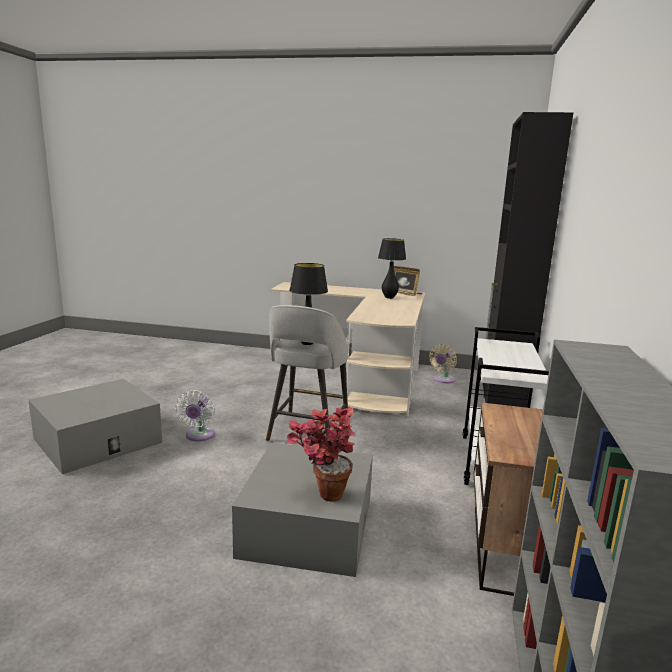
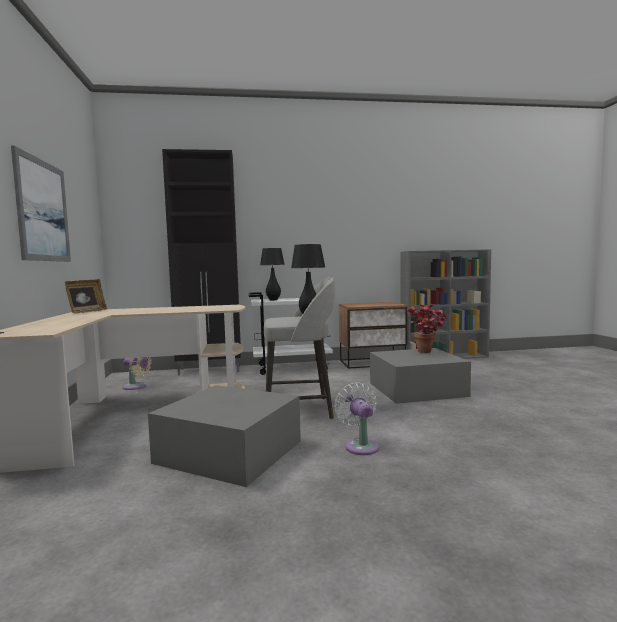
camera: 110 degrees left, 10 degrees down
grey storage box [28,379,162,474] -> grey storage box moved to [148,385,301,487]
white fan [175,390,215,441] -> white fan turned 90 degrees counterclockwise [335,383,379,455]
black table lamp [378,238,406,299] -> black table lamp moved to [260,248,285,301]
none -> picture [11,146,71,262]

